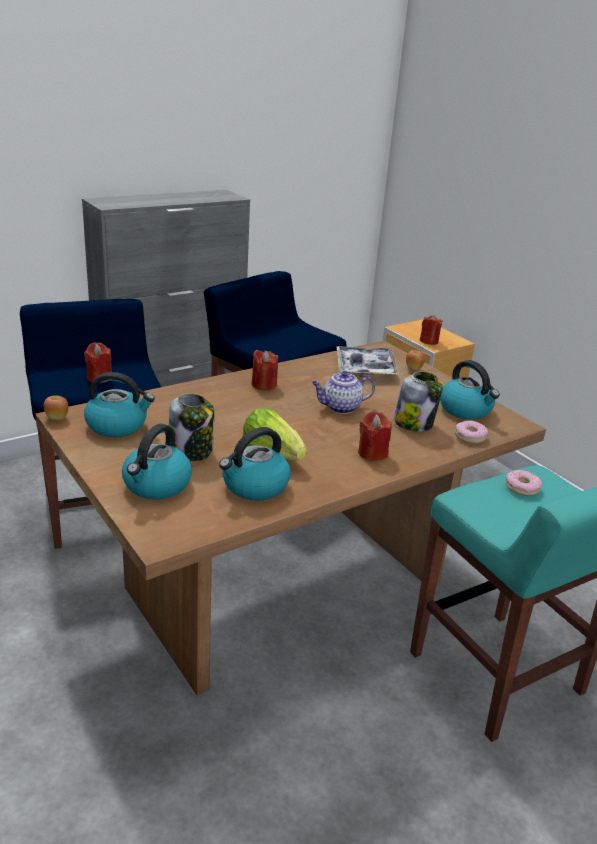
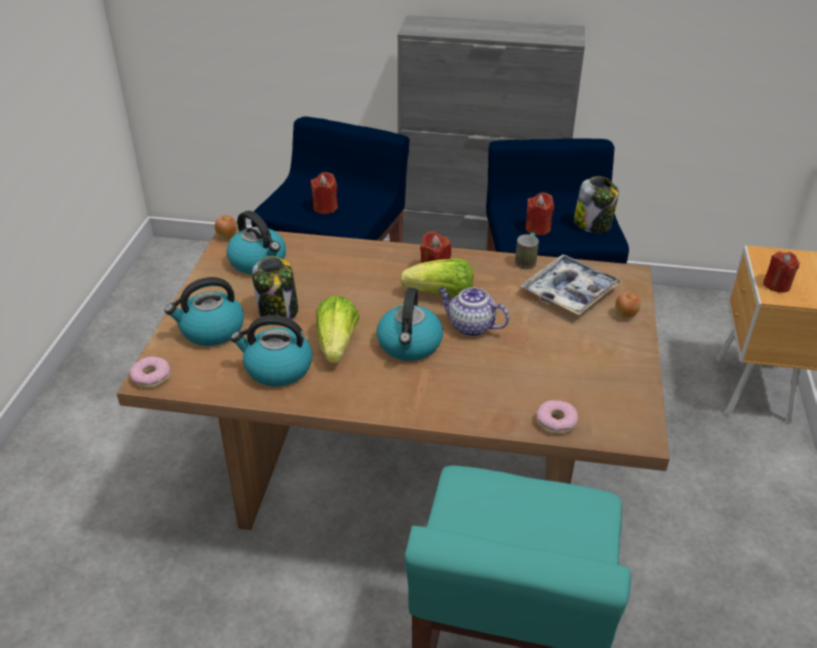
camera: 45 degrees right, 10 degrees up
red candle [358,411,392,461] -> red candle moved to [525,193,554,235]
jar [394,371,443,432] -> jar moved to [574,176,619,233]
kettle [440,360,500,420] -> kettle moved to [377,288,443,361]
donut [505,470,542,496] -> donut moved to [130,356,171,388]
none -> lettuce [401,258,473,298]
none -> mug [515,233,539,270]

